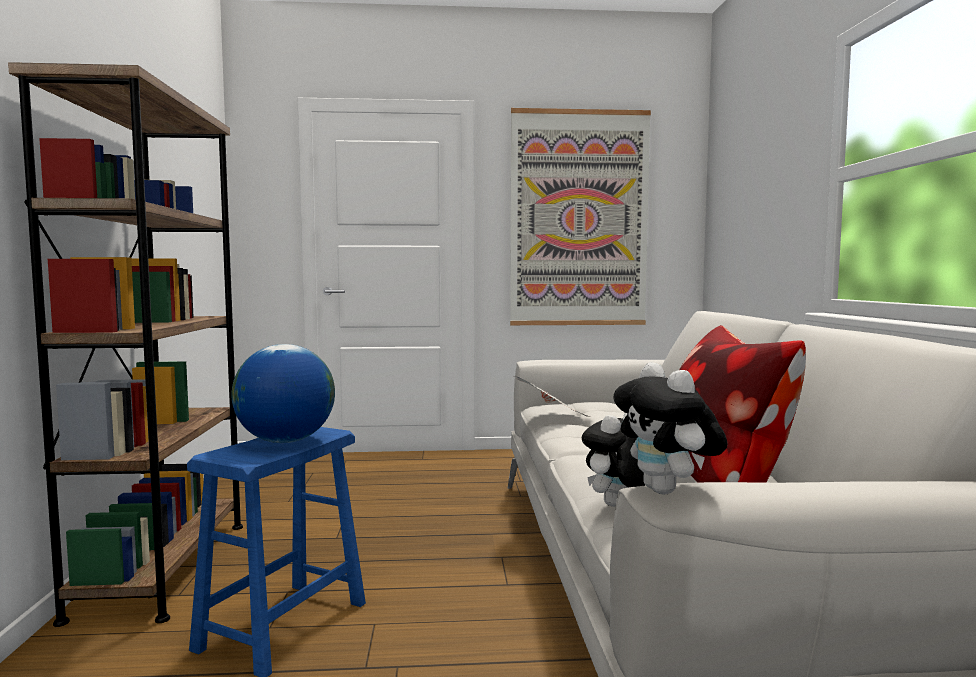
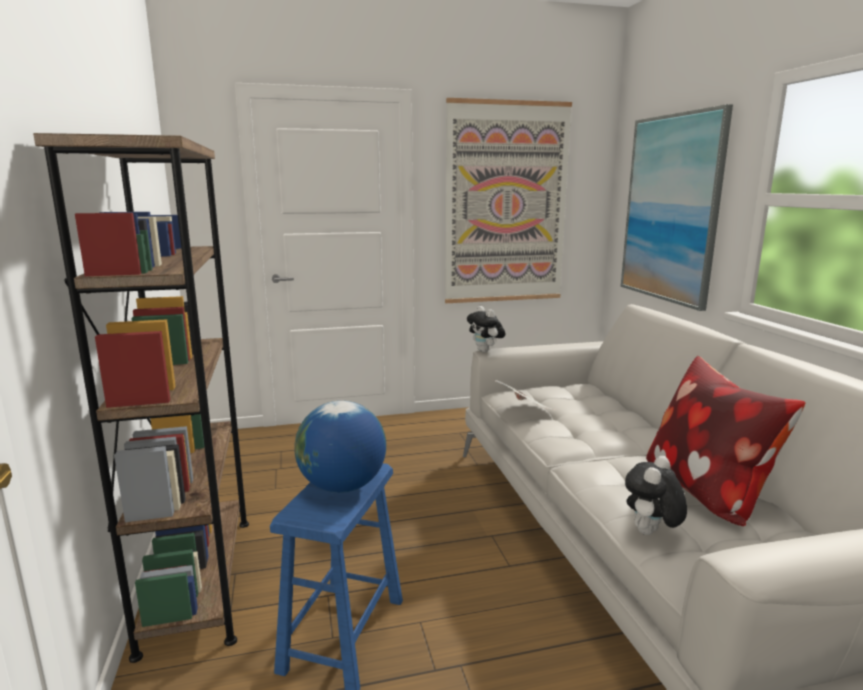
camera: 10 degrees left, 10 degrees up
plush toy [613,362,727,495] -> plush toy moved to [467,306,505,352]
none -> picture [621,104,733,311]

